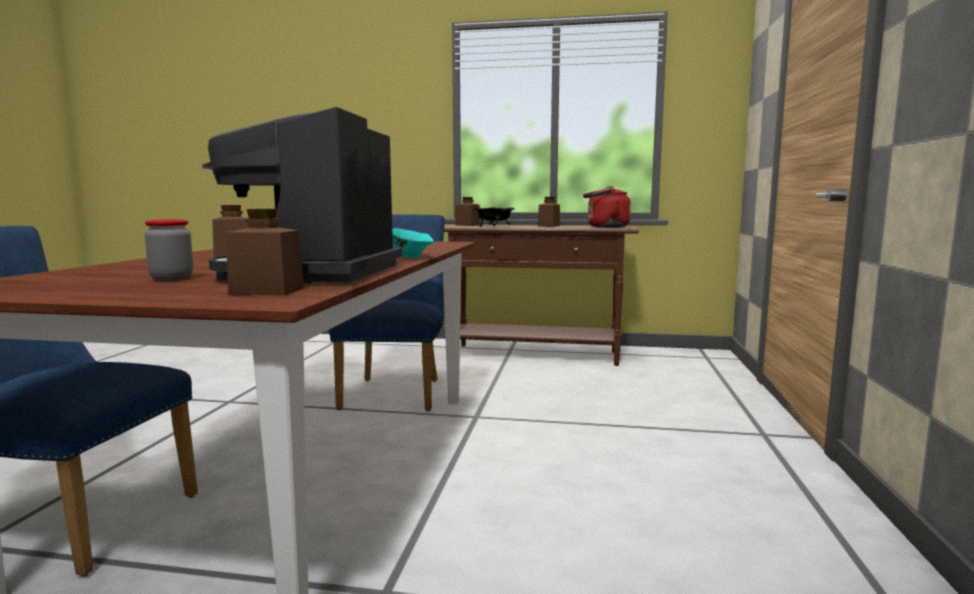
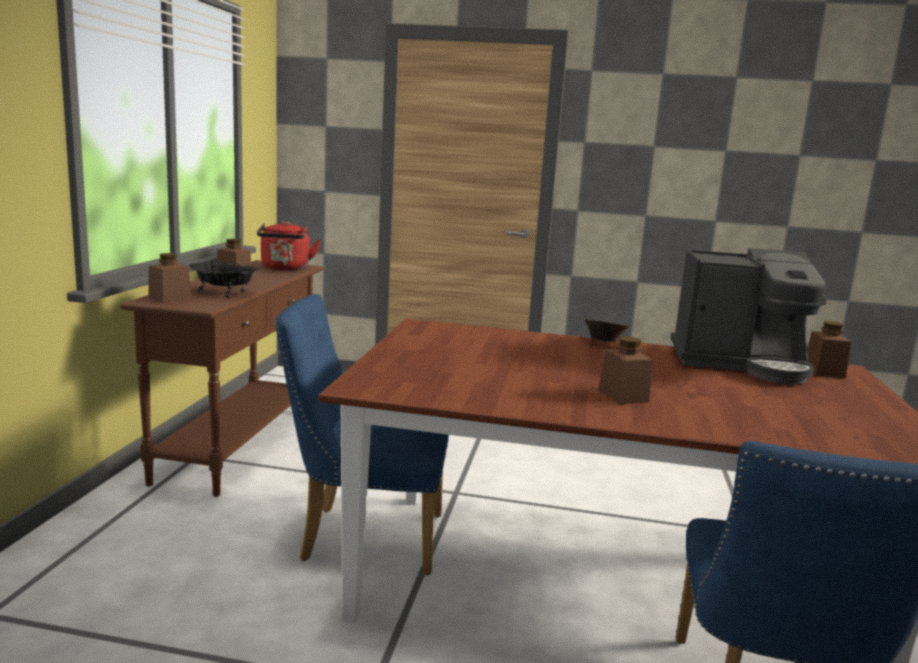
camera: 90 degrees left, 5 degrees up
jar [145,219,193,281] -> none
turquoise bowl [392,228,434,258] -> brown bowl [585,319,629,342]

